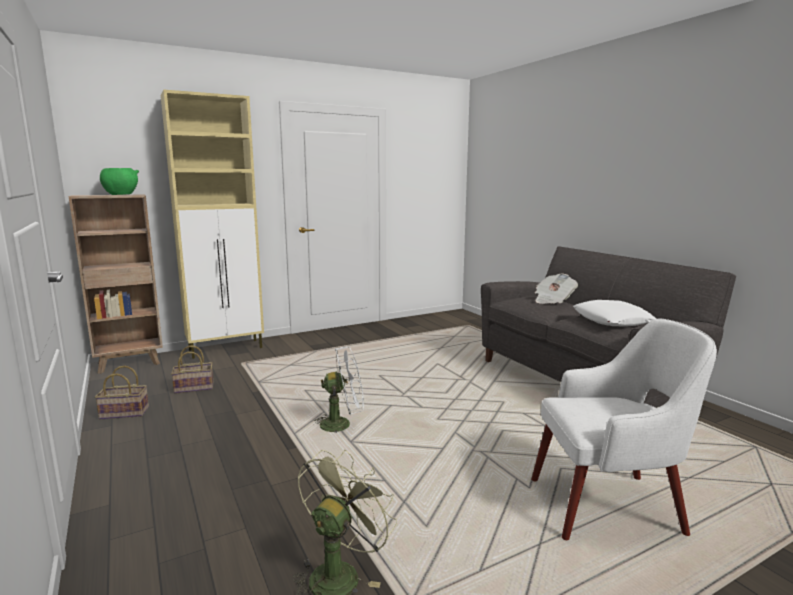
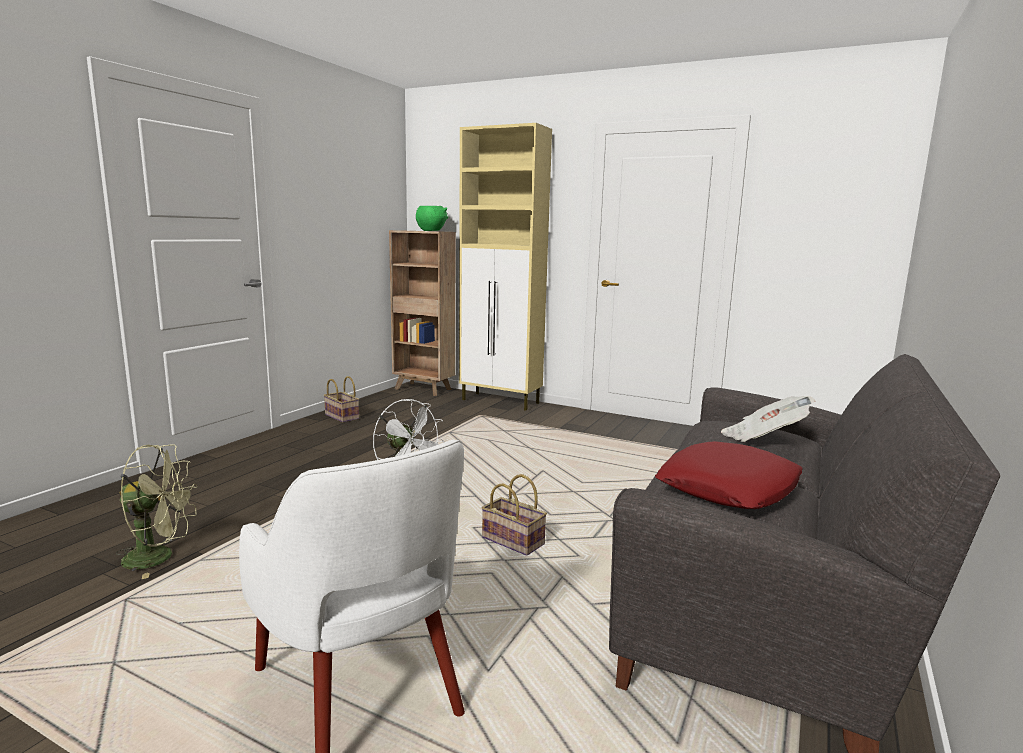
camera: 55 degrees right, 0 degrees up
basket [171,345,213,394] -> basket moved to [482,474,547,555]
white pillow [573,300,656,326] -> red pillow [655,441,803,509]

